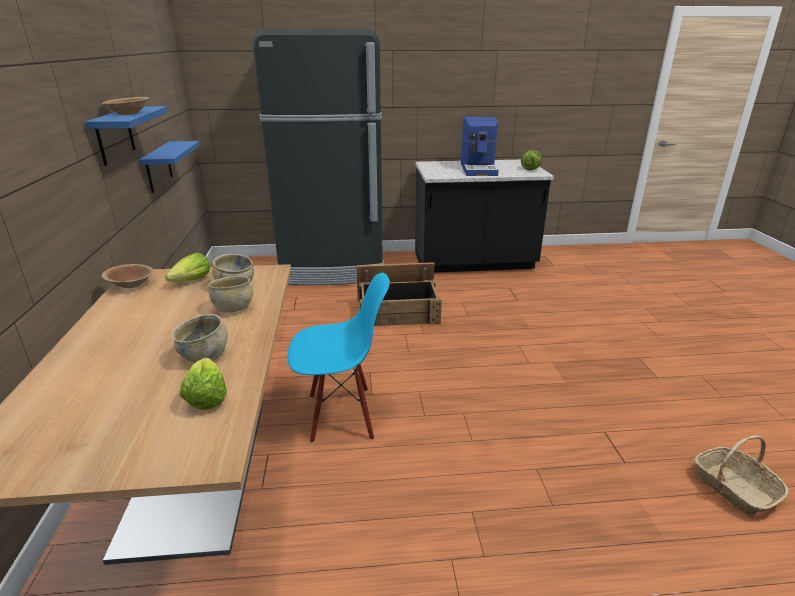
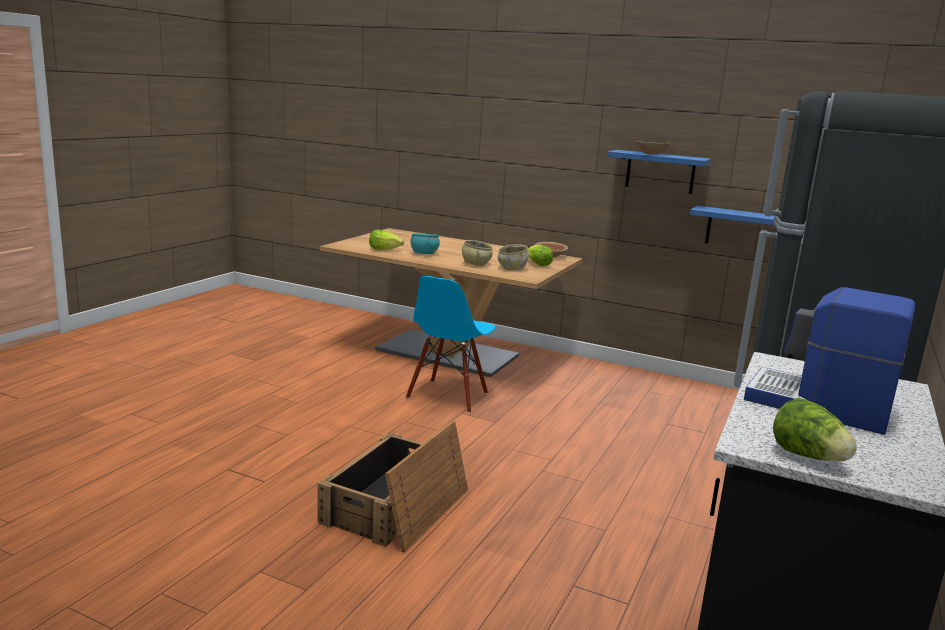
camera: 120 degrees right, 10 degrees down
beige bowl [172,314,228,363] -> turquoise bowl [411,233,440,254]
crate [357,262,442,326] -> crate moved to [317,421,468,552]
basket [694,435,789,516] -> none

